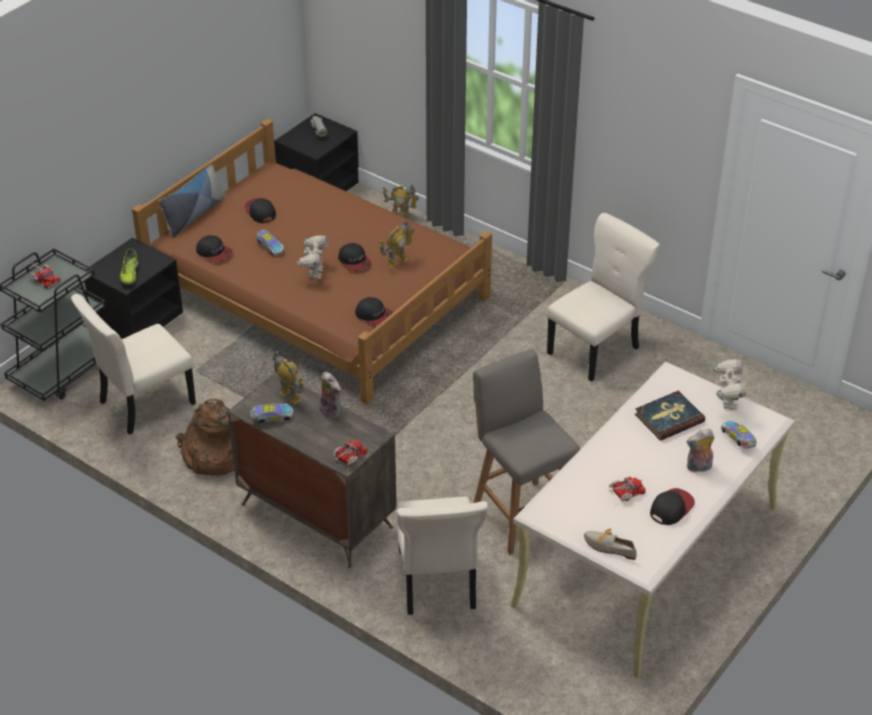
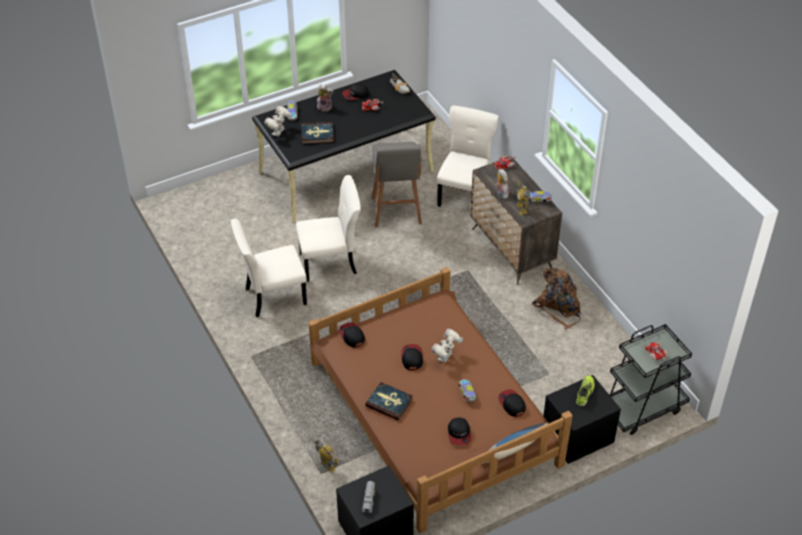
camera: 155 degrees left, 5 degrees up
beige chair [71,294,196,435] -> beige chair moved to [296,175,361,282]
cap [355,297,394,325] -> cap moved to [339,323,365,348]
toy robot [378,220,414,268] -> none
beige desk [511,362,795,678] -> black desk [252,70,436,222]
none -> book [365,382,413,420]

